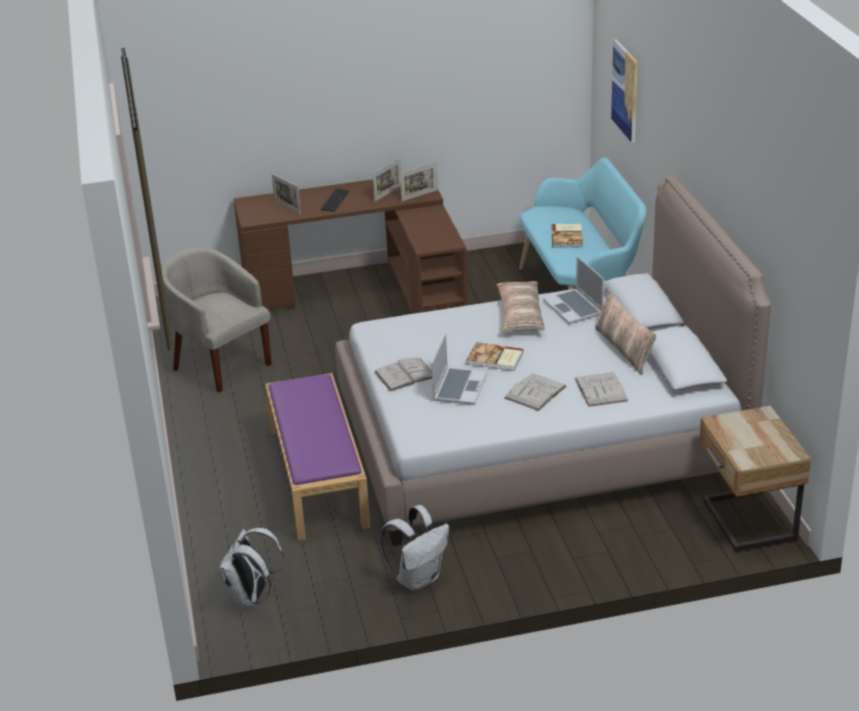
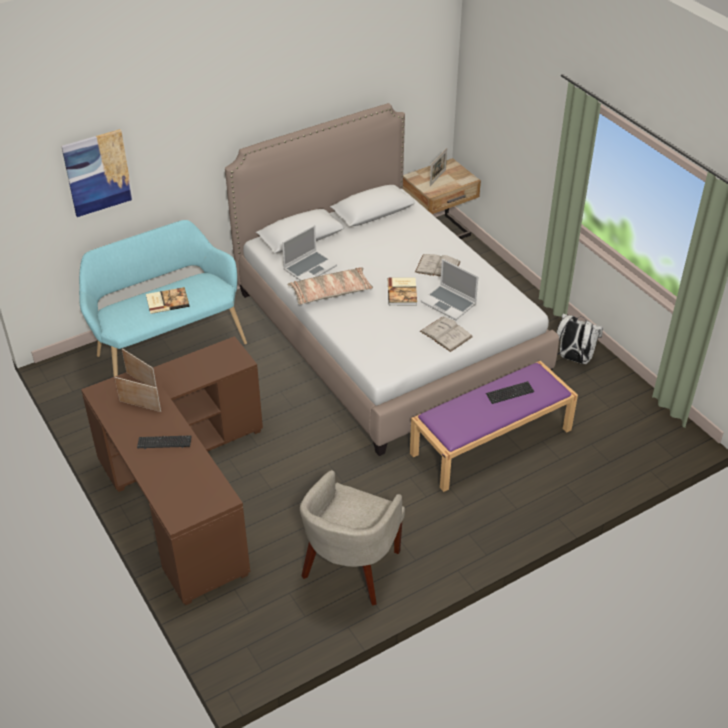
camera: 110 degrees left, 10 degrees up
white backpack [219,528,284,607] -> none
picture frame [272,174,301,215] -> picture frame moved to [430,148,447,186]
laptop [431,333,487,405] -> laptop turned 135 degrees counterclockwise [421,259,478,320]
white book [575,373,628,407] -> none
pillow [595,291,656,375] -> none
none -> keyboard [486,381,534,404]

